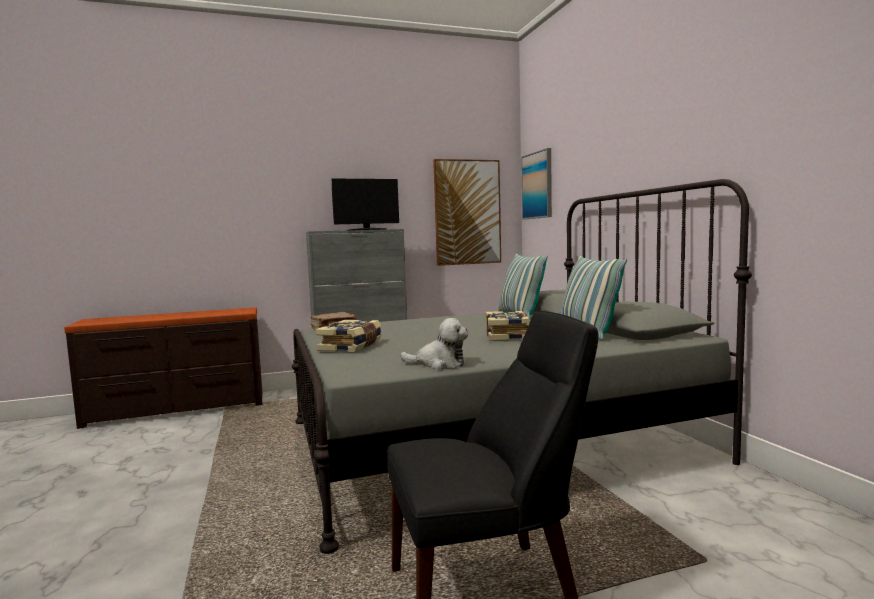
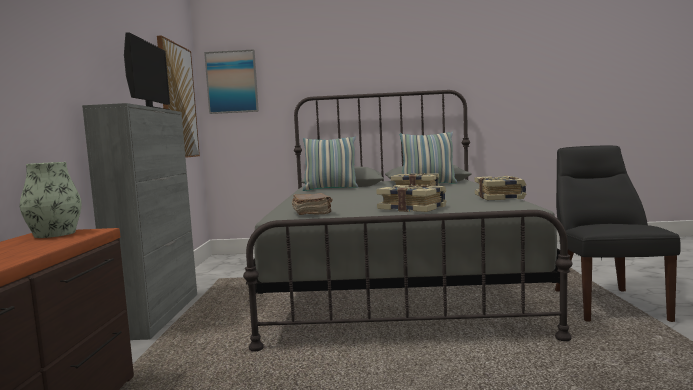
camera: 70 degrees left, 0 degrees up
plush toy [400,318,468,369] -> book [475,176,527,200]
none -> vase [20,162,82,238]

